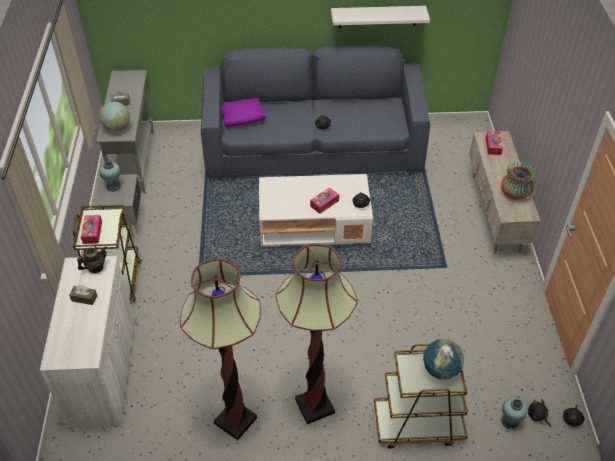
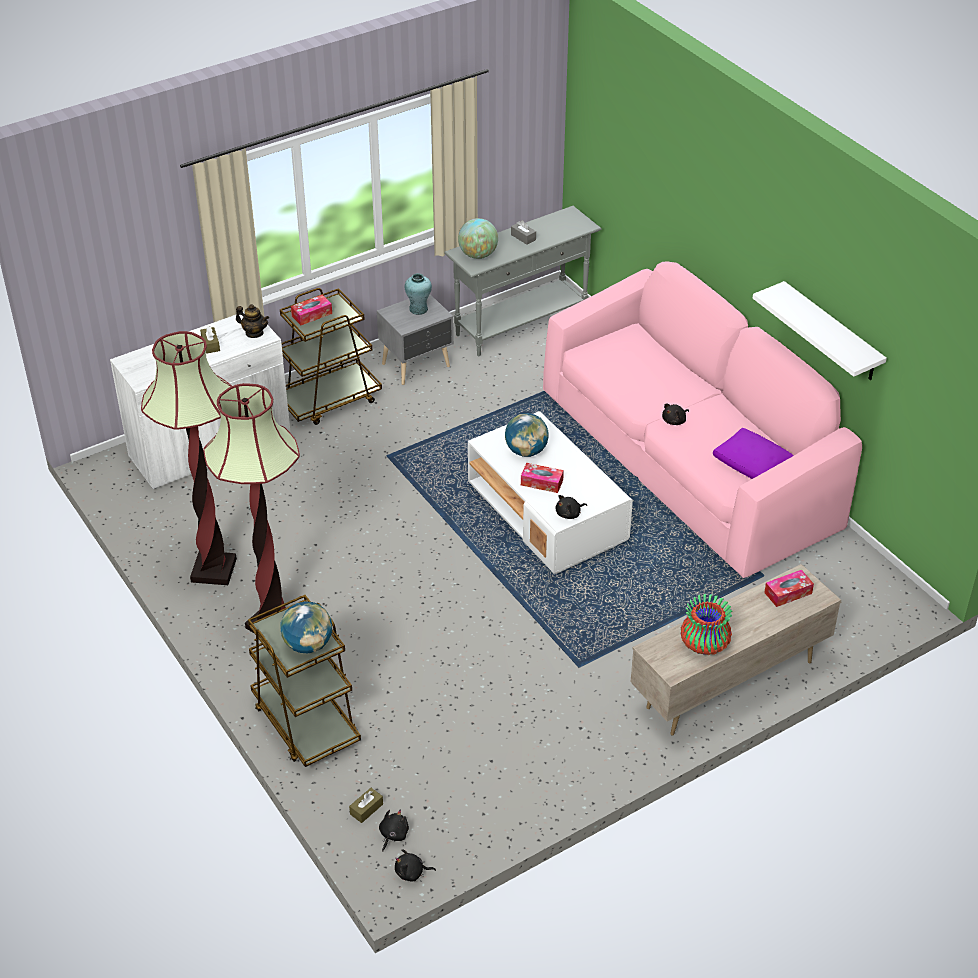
camera: 60 degrees right, 5 degrees down
blue sofa [201,45,430,178] -> pink sofa [543,261,862,578]
purple pillow [222,98,266,127] -> purple pillow moved to [713,428,794,479]
turquoise vase [501,397,528,429] -> brown tissue box [349,788,383,823]
none -> globe [505,413,549,457]

